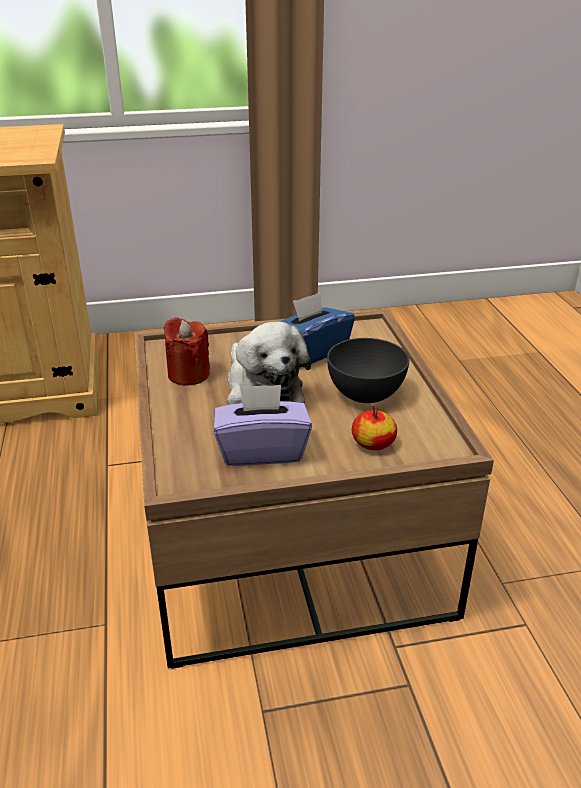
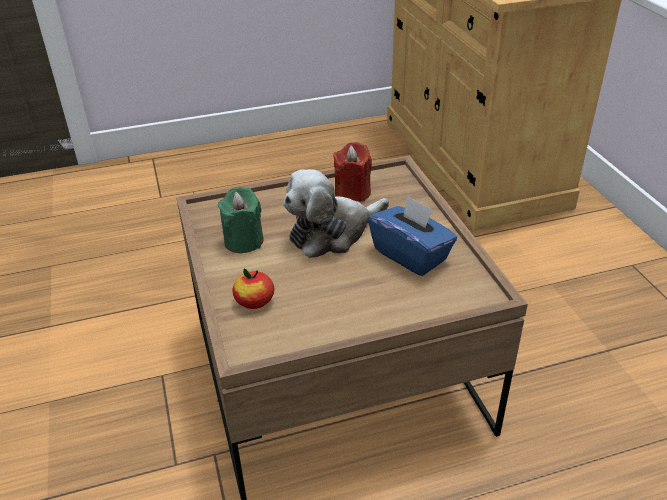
camera: 85 degrees right, 5 degrees up
purple tissue box [214,385,312,466] -> green candle [218,186,264,253]
grey bowl [327,338,409,403] -> none

